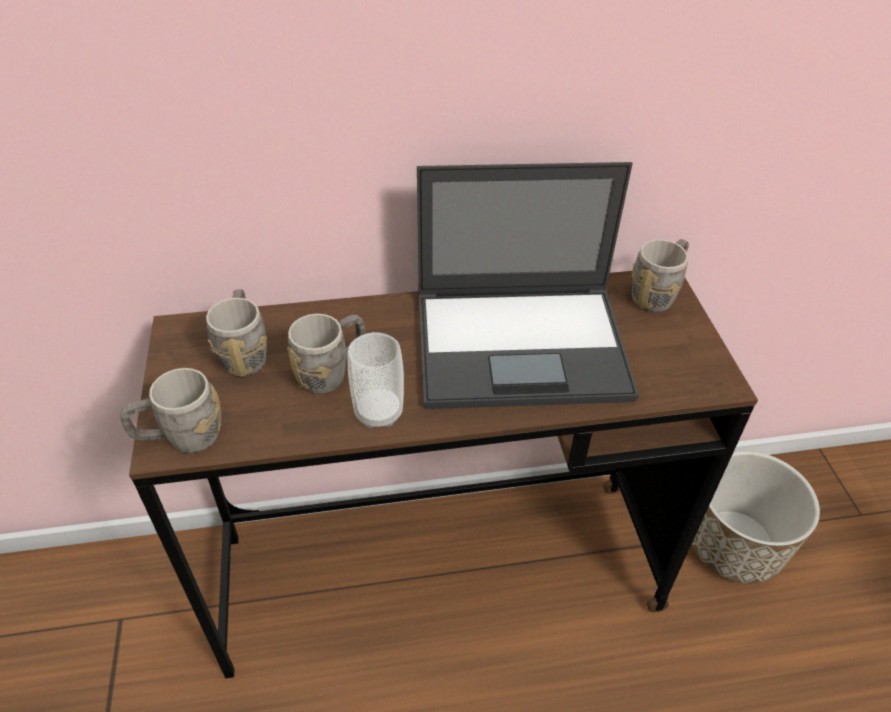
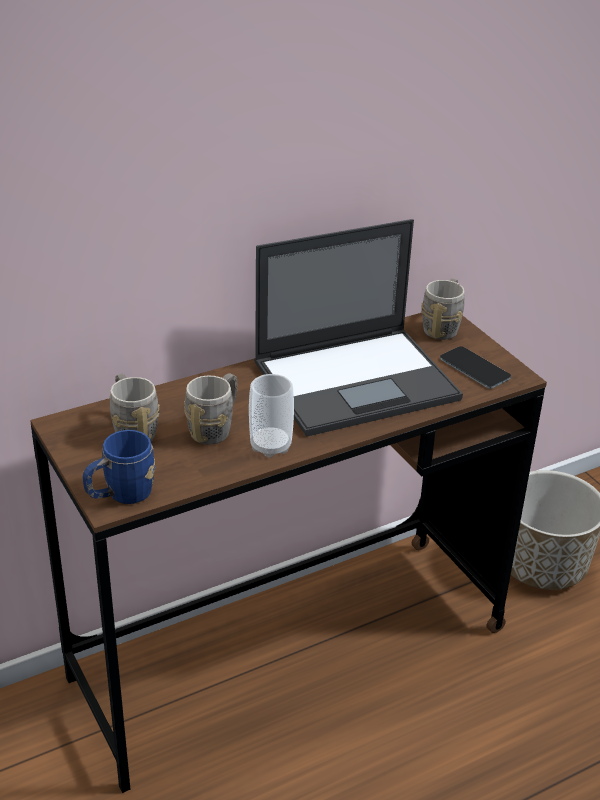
camera: 20 degrees left, 10 degrees down
grey mug [120,368,221,453] -> blue mug [83,430,155,504]
none -> phone [440,346,511,389]

